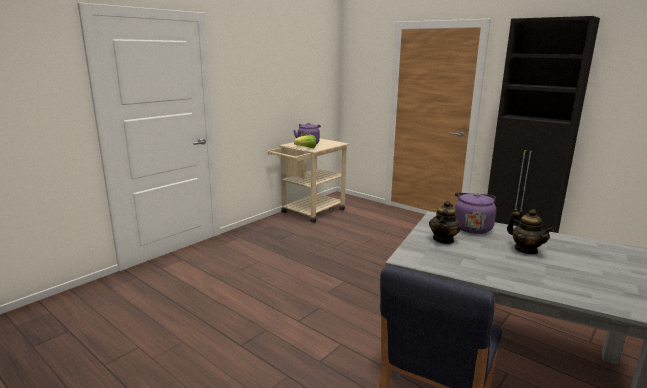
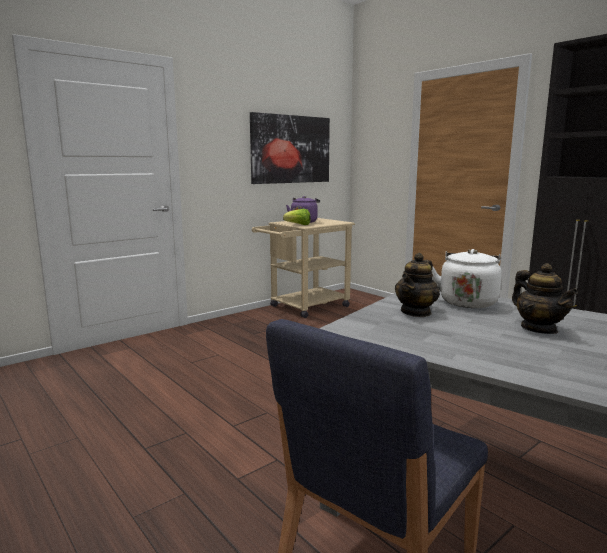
camera: 10 degrees right, 5 degrees down
purple kettle [455,193,496,234] -> white kettle [432,249,502,308]
none -> picture [250,112,330,184]

